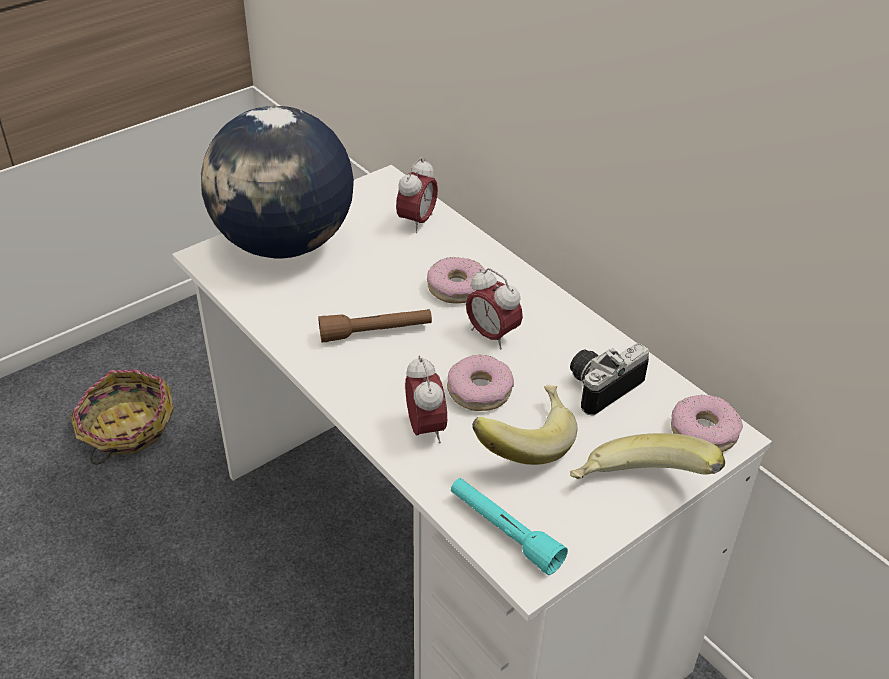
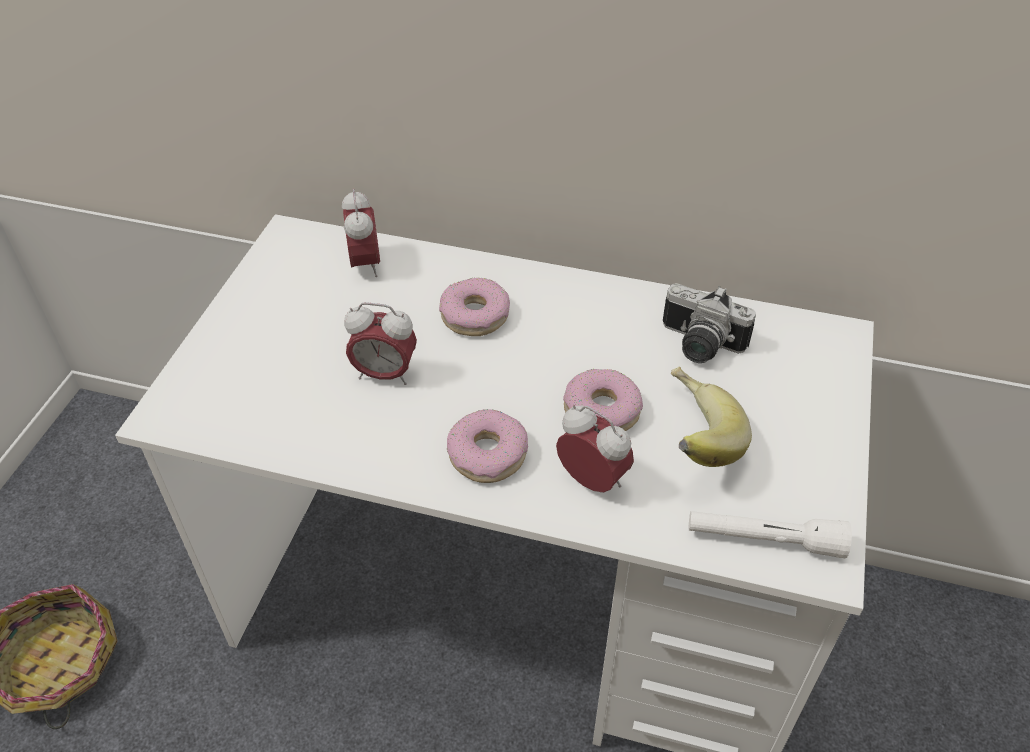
camera: 35 degrees left, 5 degrees up
globe [201,106,354,258] -> none
brown flashlight [318,309,432,343] -> none
turquoise flashlight [451,478,568,575] -> white flashlight [689,511,852,558]
alarm clock [466,268,523,350] -> alarm clock moved to [344,302,417,385]
camera [570,343,649,416] -> camera turned 75 degrees counterclockwise [663,283,756,363]
banana [570,433,725,479] -> none
donut [671,395,743,452] -> donut moved to [447,409,528,483]

